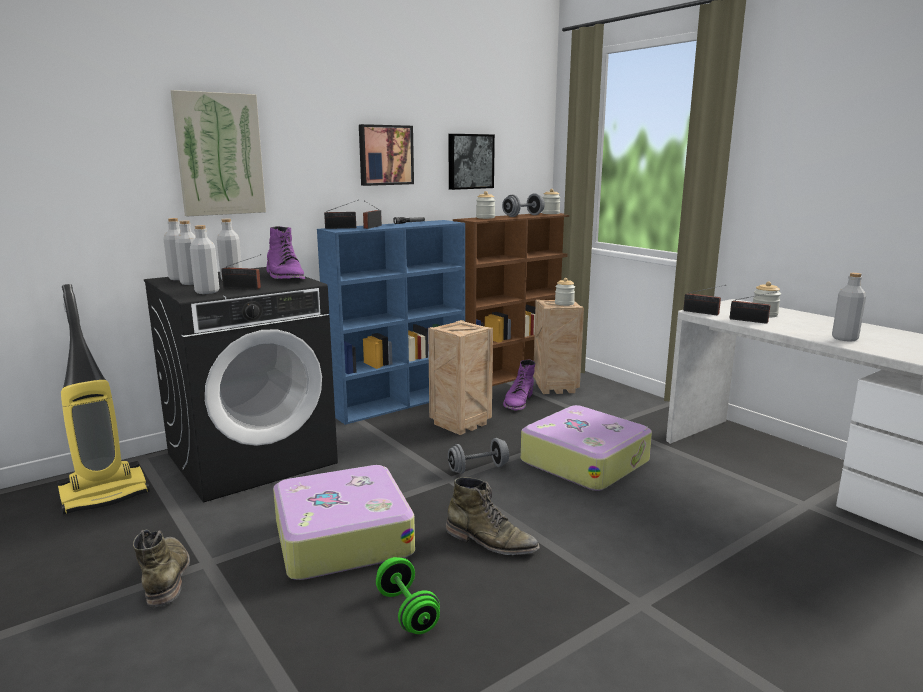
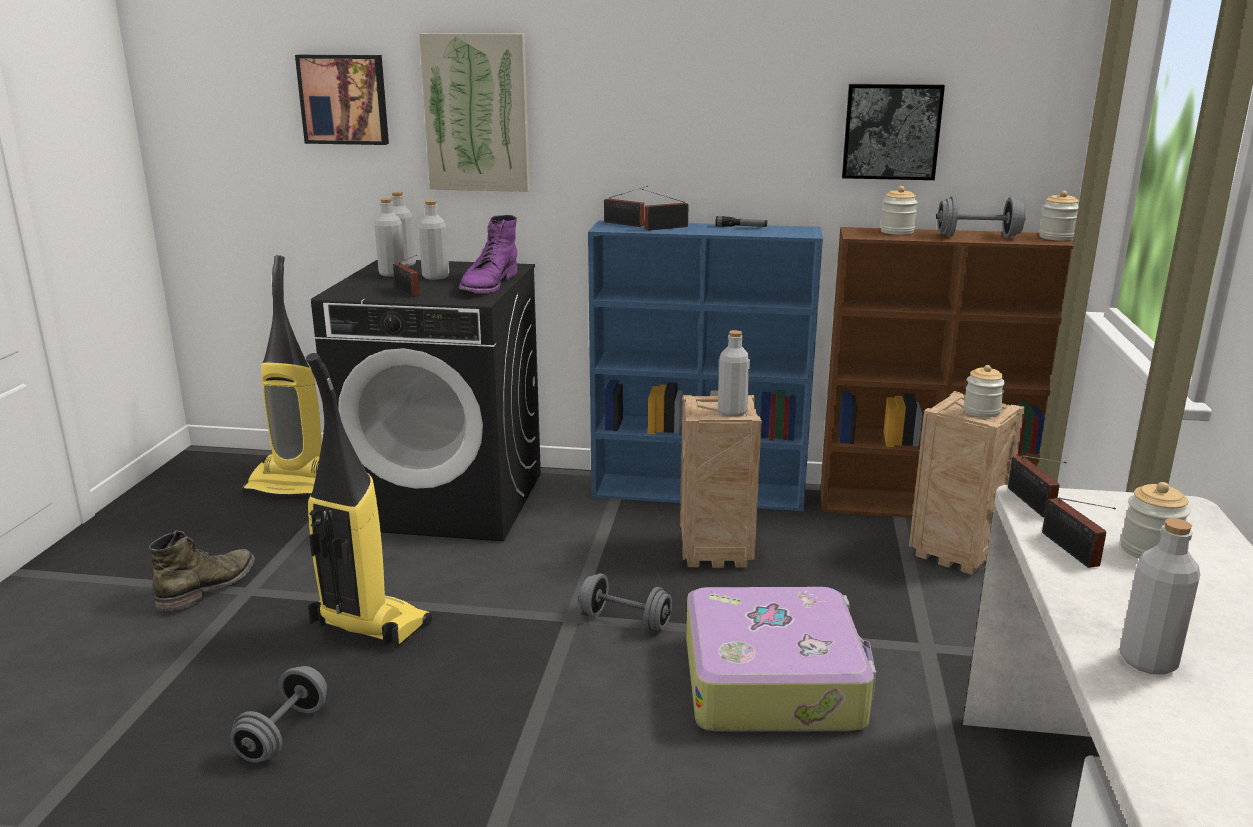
camera: 45 degrees right, 5 degrees up
grey bottle [190,225,219,294] -> grey bottle moved to [718,330,750,417]
suitcase [273,465,415,580] -> vacuum cleaner [306,353,432,648]
picture [359,124,414,186] -> picture moved to [295,55,389,145]
green dumbbell [376,557,440,634] -> grey dumbbell [230,666,327,763]
green boot [446,477,540,555] -> none
purple boot [503,360,536,410] -> none

